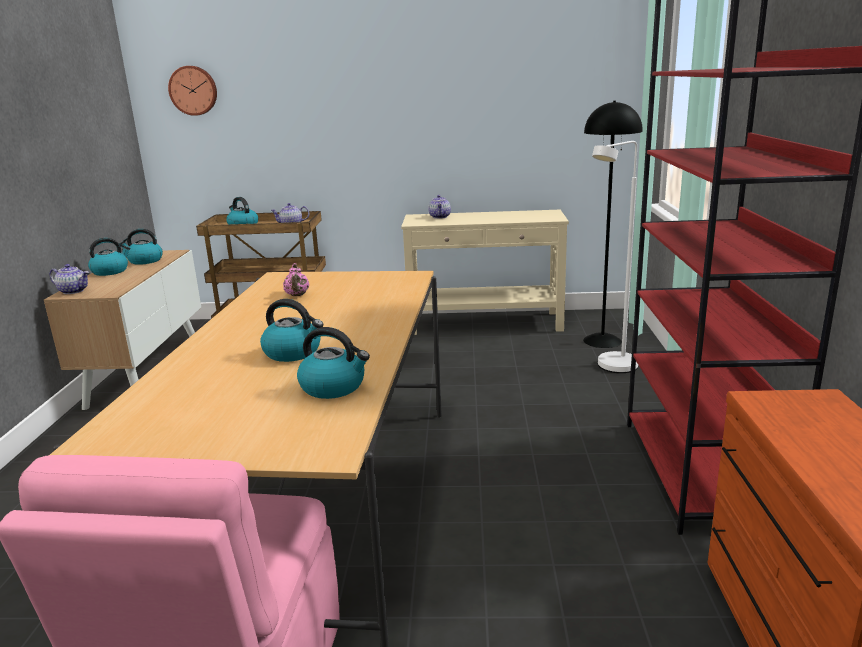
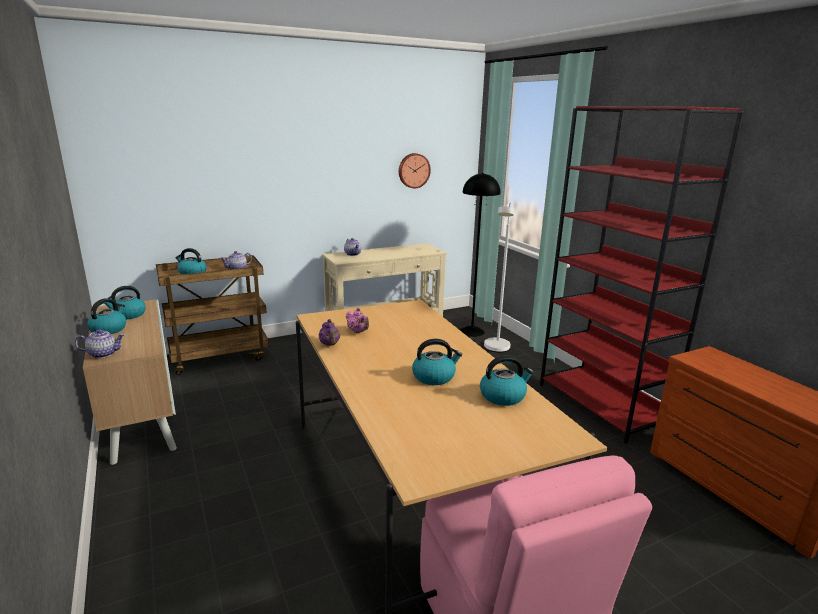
camera: 30 degrees left, 0 degrees up
wall clock [168,66,217,116] -> wall clock moved to [399,153,431,188]
none -> purple teapot [319,319,340,346]

